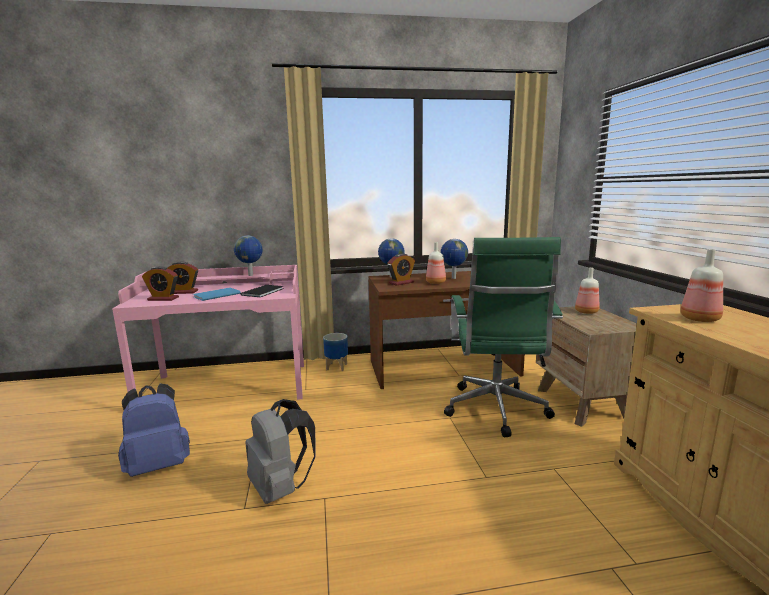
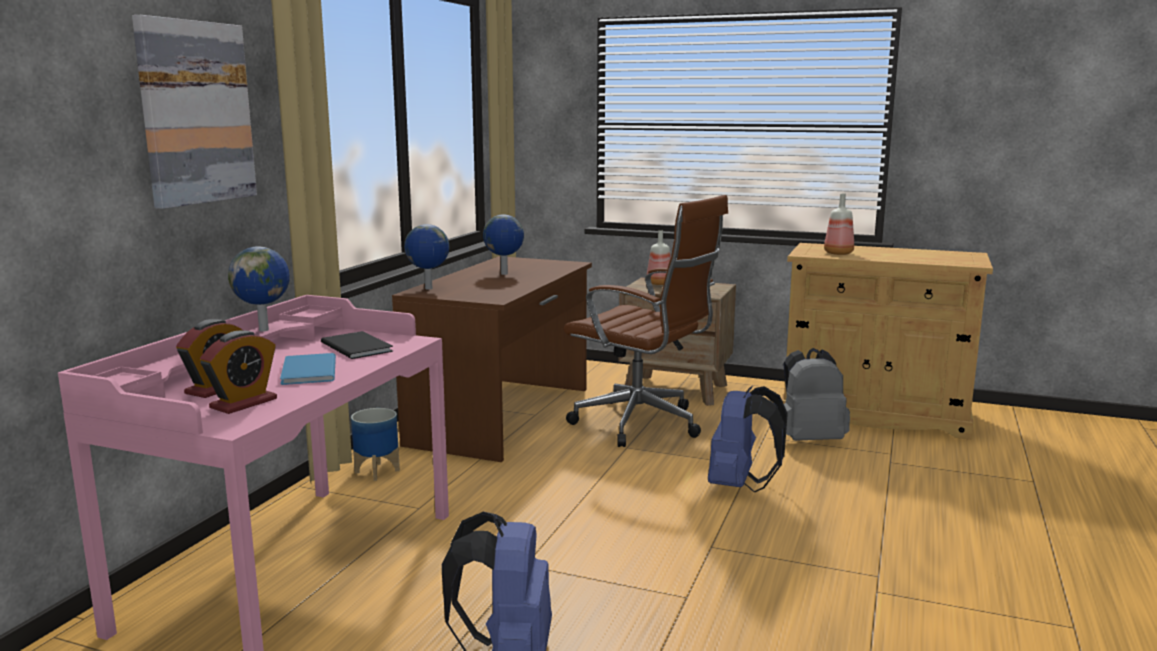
camera: 60 degrees left, 0 degrees up
grey backpack [245,399,315,504] -> grey backpack moved to [783,348,850,441]
alarm clock [387,254,415,286] -> none
bottle [426,242,446,284] -> none
green office chair [444,237,563,438] -> brown office chair [564,195,728,447]
none -> picture [132,15,257,209]
none -> blue backpack [708,386,788,493]

